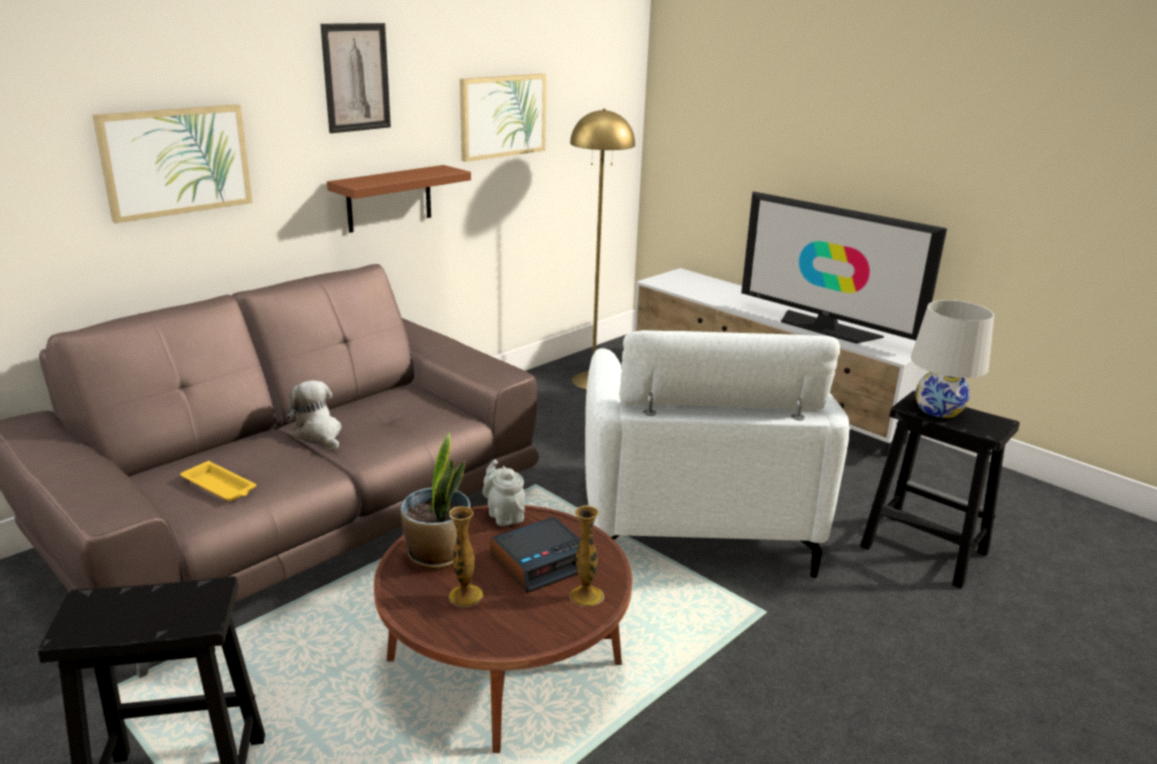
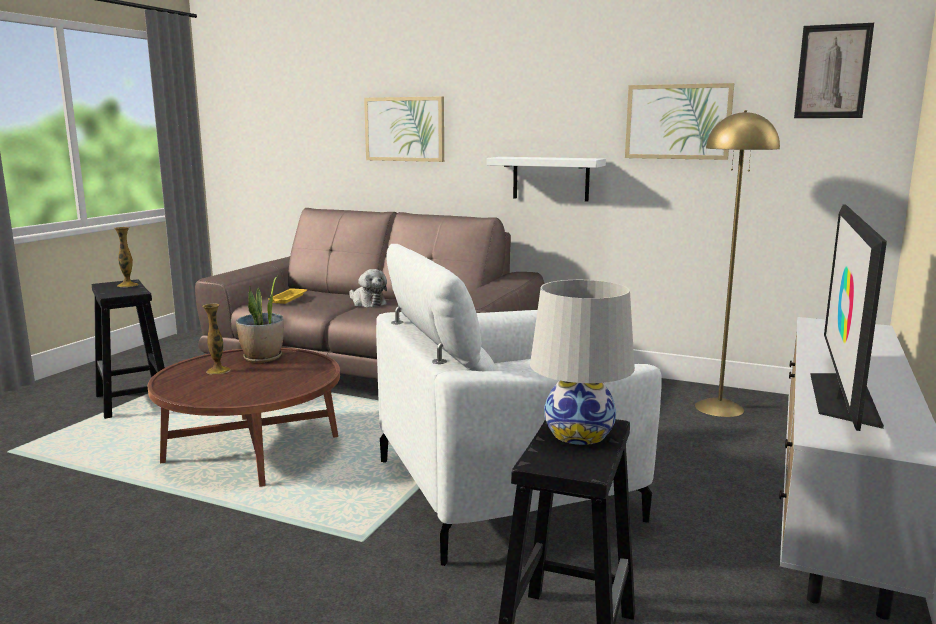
camera: 70 degrees right, 10 degrees down
plush toy [286,380,342,450] -> plush toy turned 105 degrees clockwise [349,269,387,307]
picture [320,23,391,133] -> picture moved to [794,23,874,118]
brown shelf [327,165,471,233] -> white shelf [487,157,606,202]
grey teapot [483,460,525,526] -> none
alarm clock [490,517,580,593] -> none
vase [569,505,604,607] -> vase moved to [114,227,139,287]

